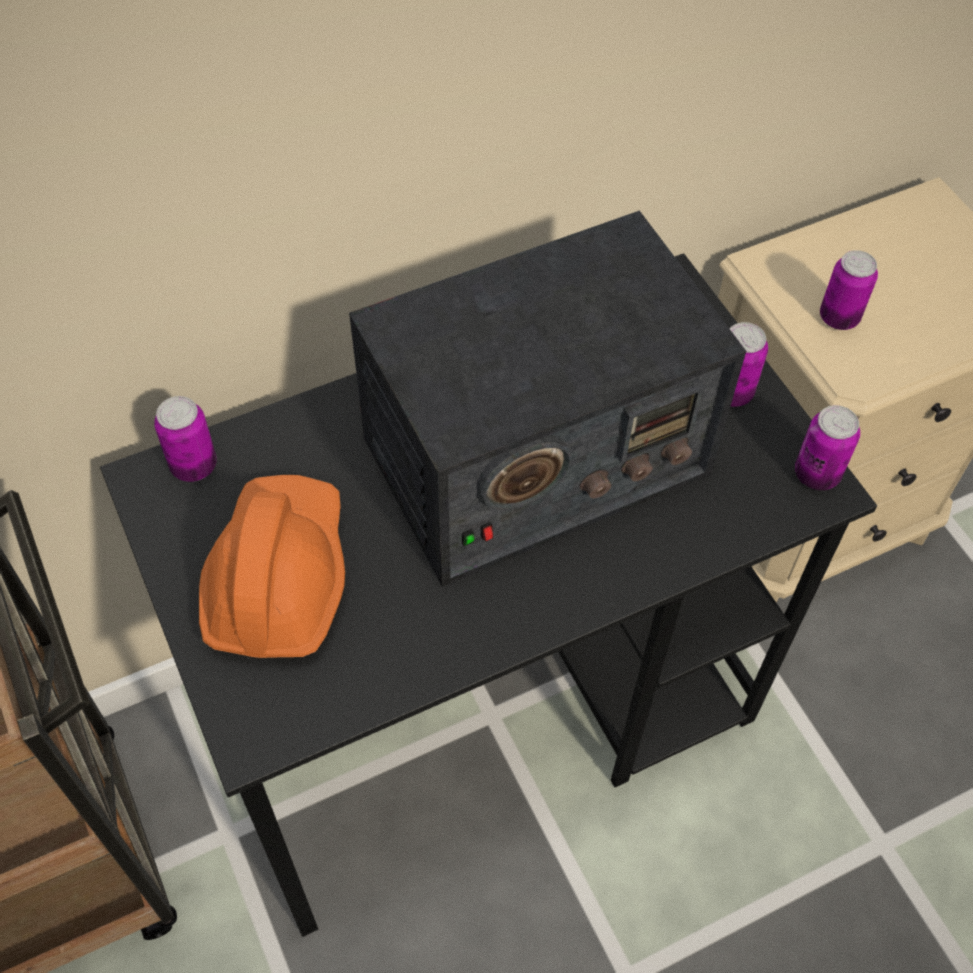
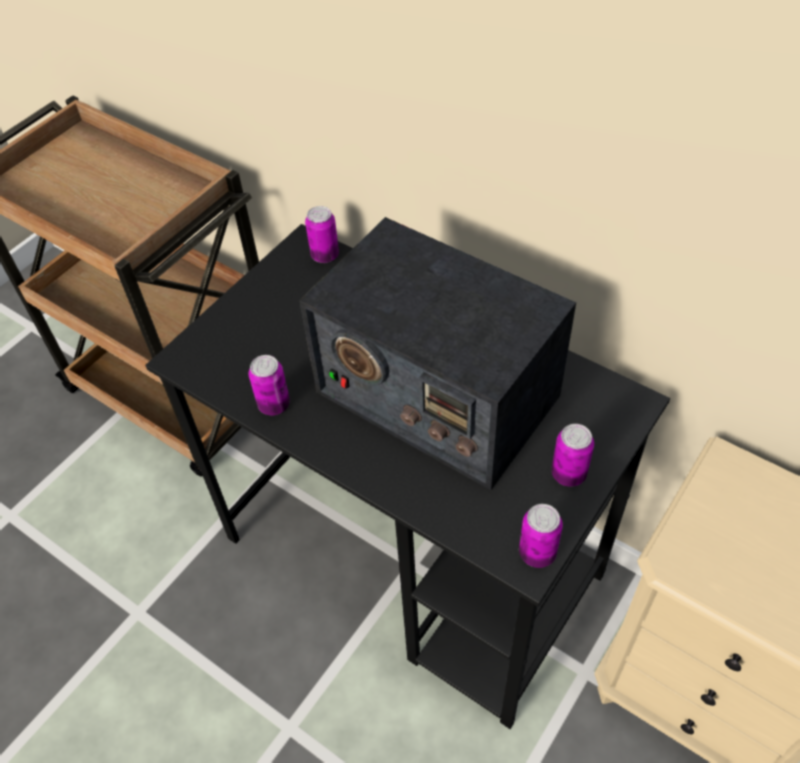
camera: 65 degrees right, 5 degrees down
orange hard hat [199,475,345,658] -> none
can [820,250,878,330] -> can moved to [249,355,290,415]

